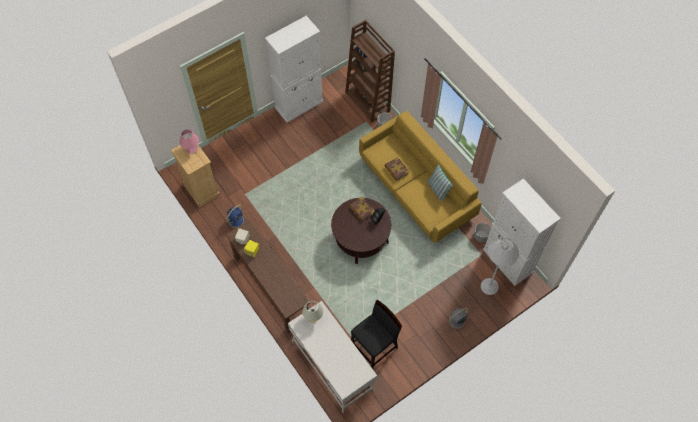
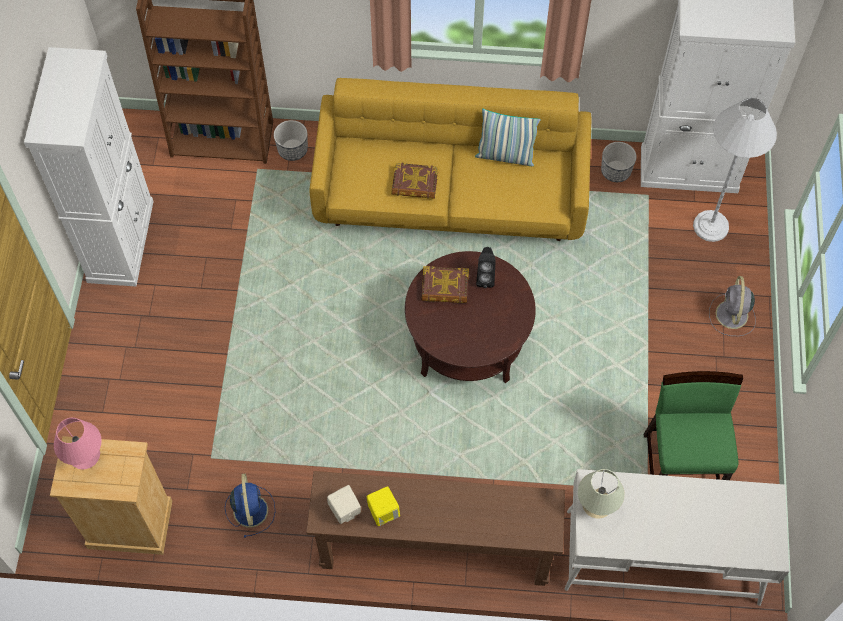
camera: 50 degrees left, 0 degrees up
black chair [351,299,402,369] -> green chair [644,371,743,480]

